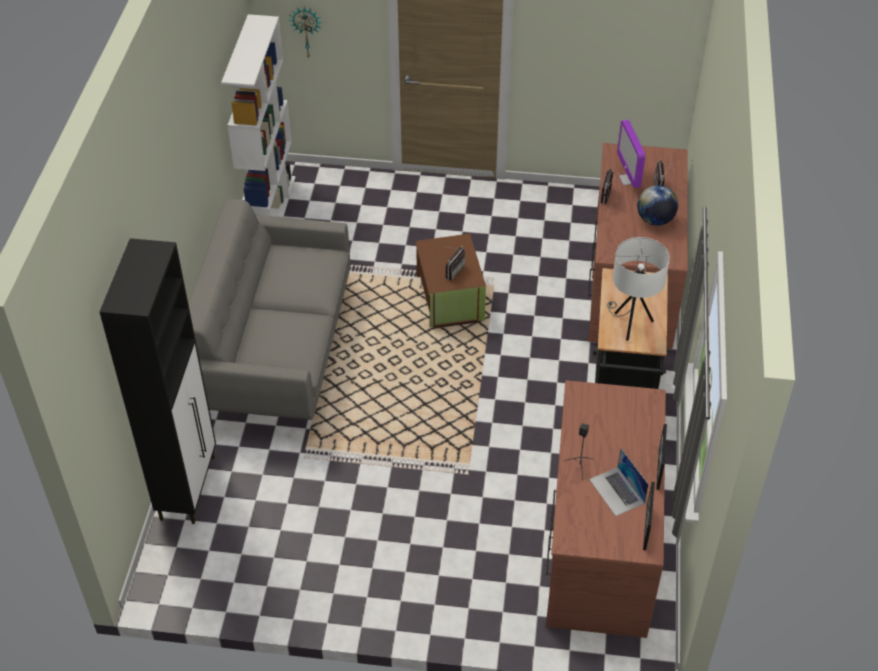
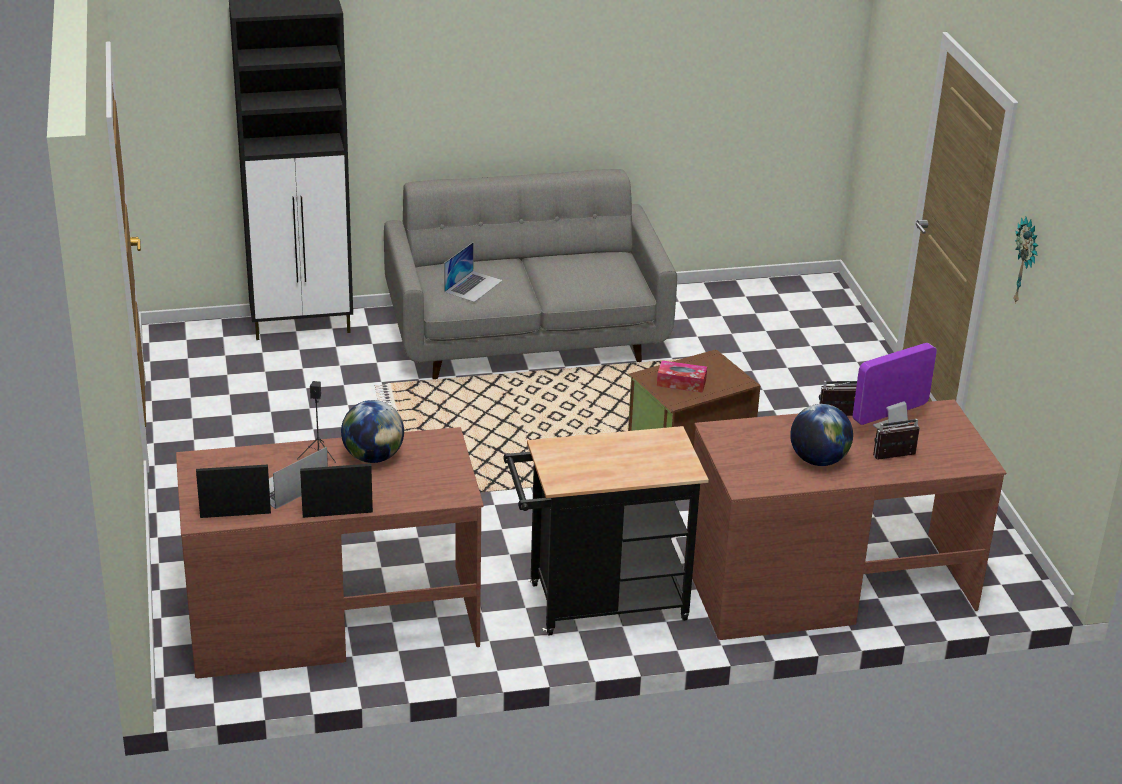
camera: 70 degrees right, 15 degrees down
white bookcase [221,14,296,217] -> none
wall clock [289,7,322,59] -> wall clock moved to [1013,217,1038,303]
radio [446,246,465,280] -> tissue box [657,360,707,393]
white table lamp [607,237,670,341] -> none
none -> globe [341,400,404,463]
none -> laptop [444,242,503,302]

